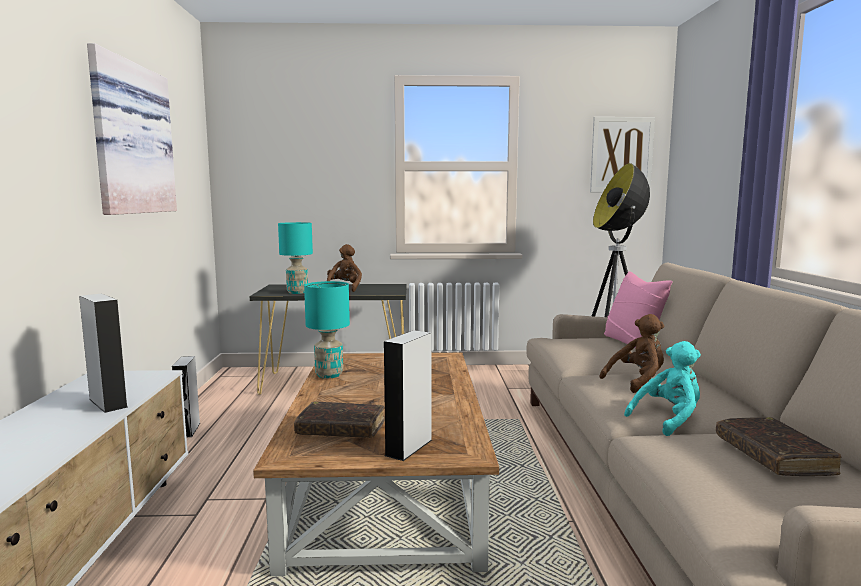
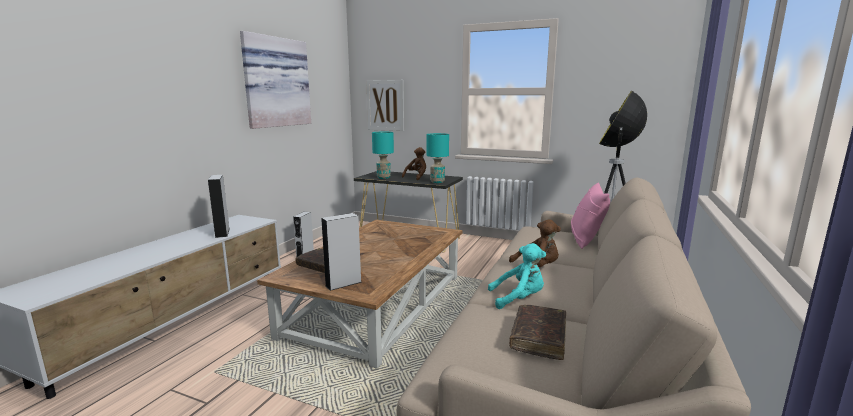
camera: 25 degrees right, 5 degrees up
turquoise table lamp [304,281,350,379] -> turquoise table lamp moved to [426,133,449,183]
picture [590,117,655,192] -> picture moved to [366,80,404,131]

